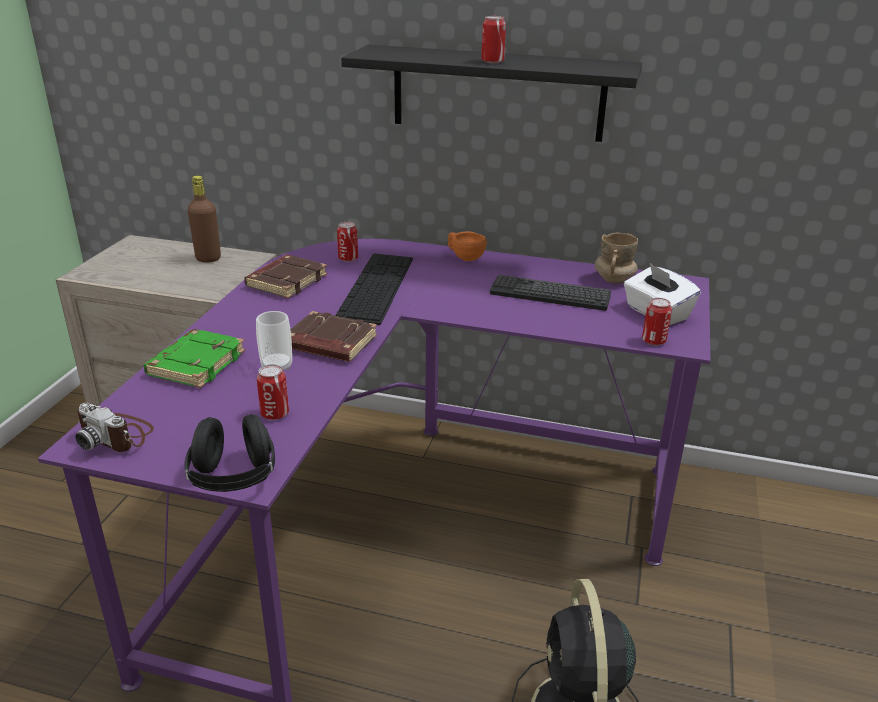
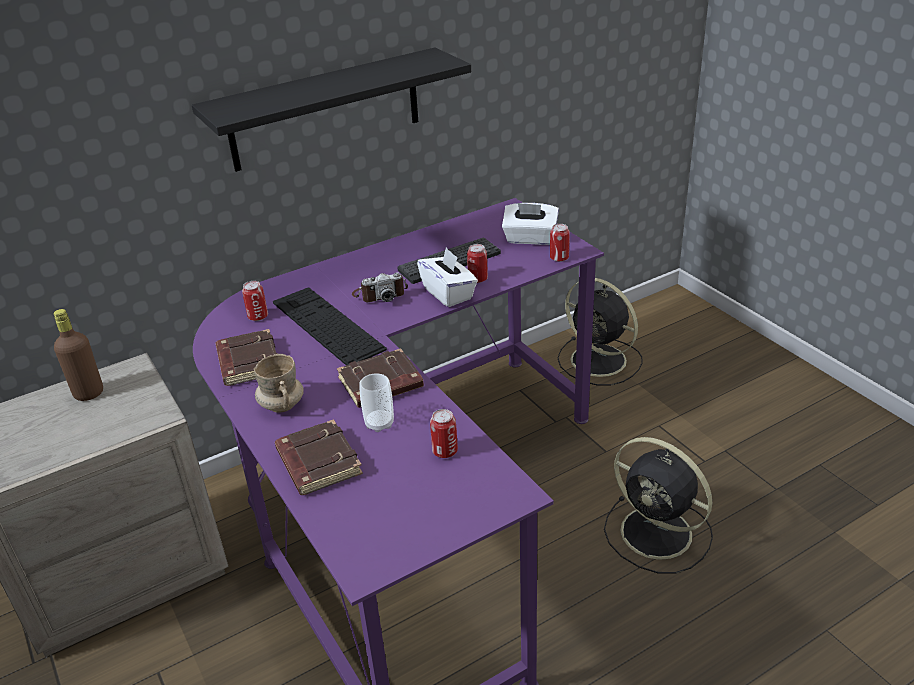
camera: 45 degrees left, 5 degrees up
camera [76,403,154,452] -> camera moved to [352,272,408,302]
green book [144,329,245,388] -> brown book [275,419,363,495]
black headphones [185,414,275,492] -> none
orange cup [448,231,487,261] -> none
can [481,16,506,64] -> can moved to [467,244,488,283]
beige mug [594,232,638,284] -> beige mug moved to [254,354,304,413]
none -> white tissue box [417,248,478,307]
none -> black fan [557,278,643,386]

